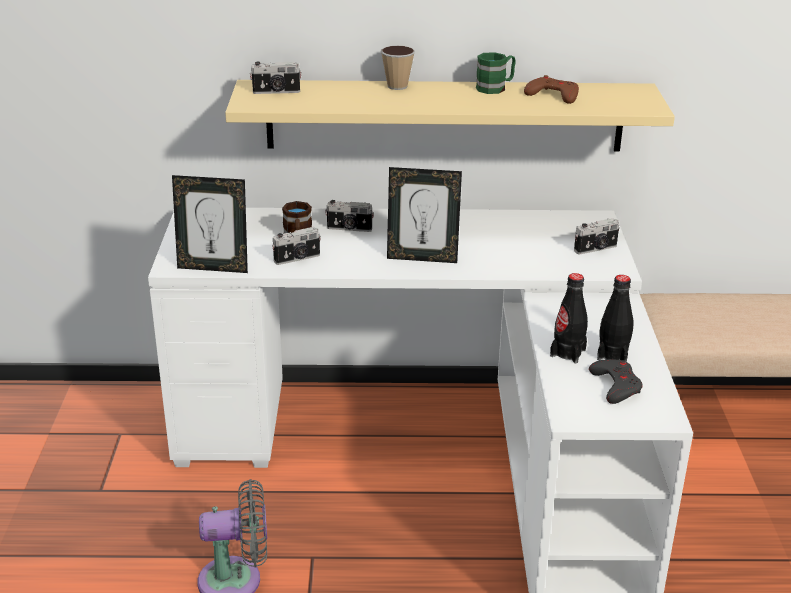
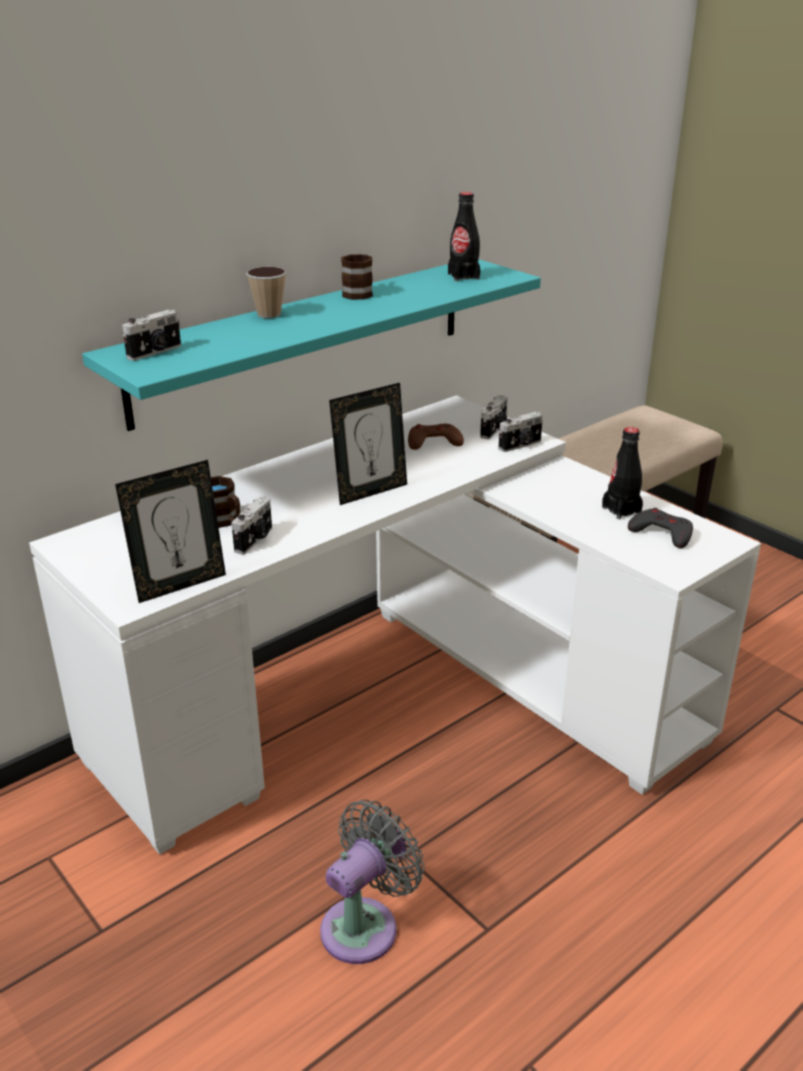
camera: 40 degrees left, 0 degrees up
beige shelf [225,80,675,152] -> turquoise shelf [82,259,541,431]
camera [325,200,374,232] -> camera moved to [498,412,543,452]
green mug [476,52,516,94] -> brown mug [341,254,373,300]
brown game controller [524,75,579,104] -> brown game controller moved to [408,424,464,450]
black bottle [550,273,588,363] -> black bottle moved to [448,192,481,281]

